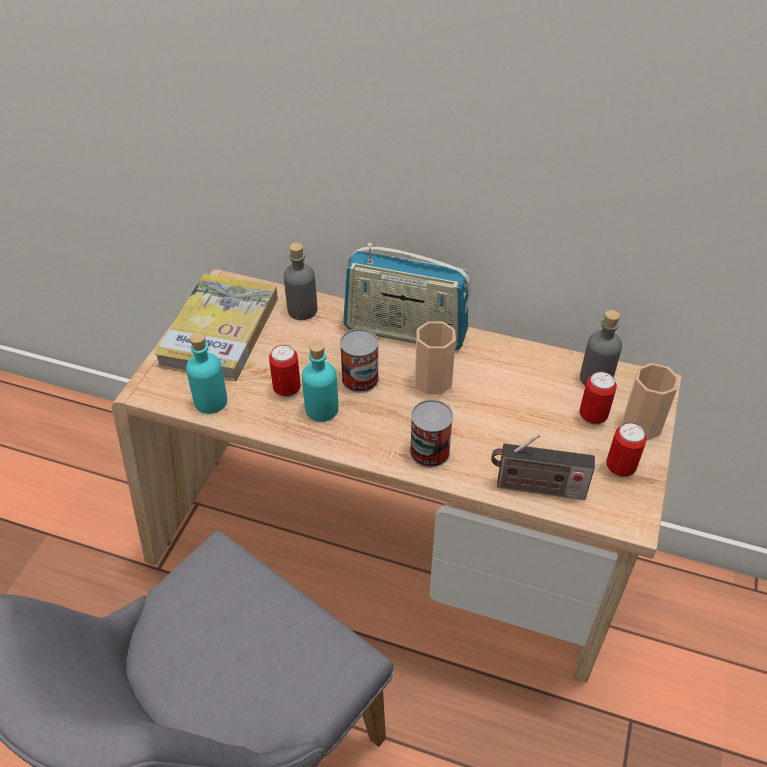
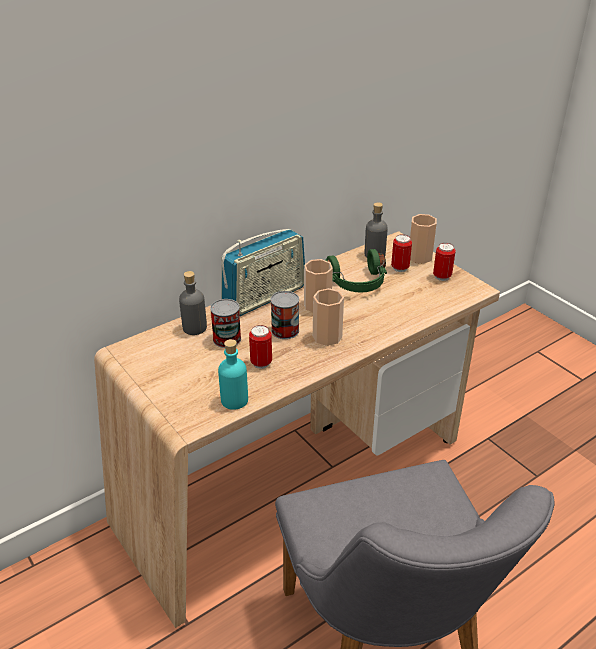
camera: 55 degrees left, 10 degrees down
book [154,274,278,381] -> none
turquoise bottle [302,341,339,422] -> none
can [410,400,453,468] -> can moved to [210,299,241,348]
radio [491,434,595,500] -> none
none -> cup [313,288,344,346]
none -> green headphones [325,249,387,293]

